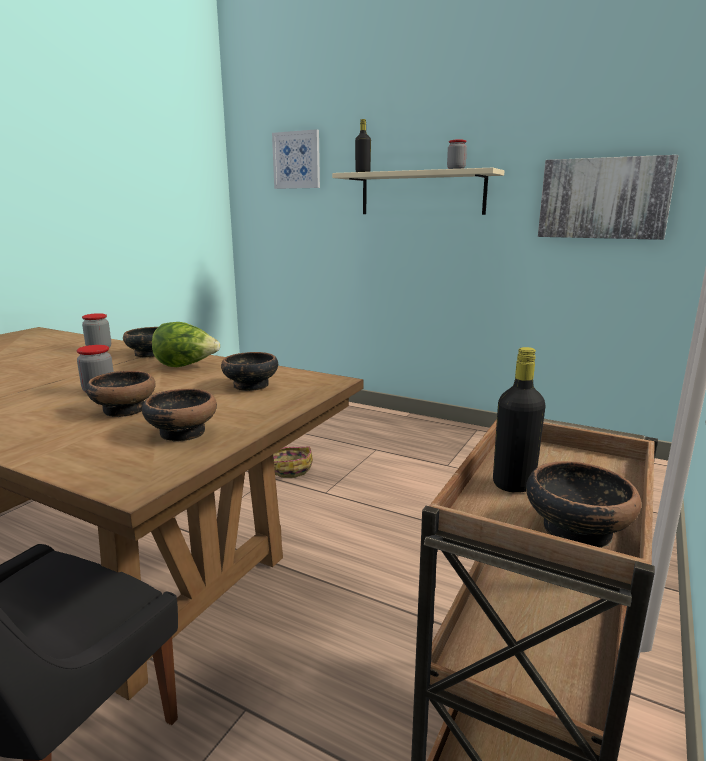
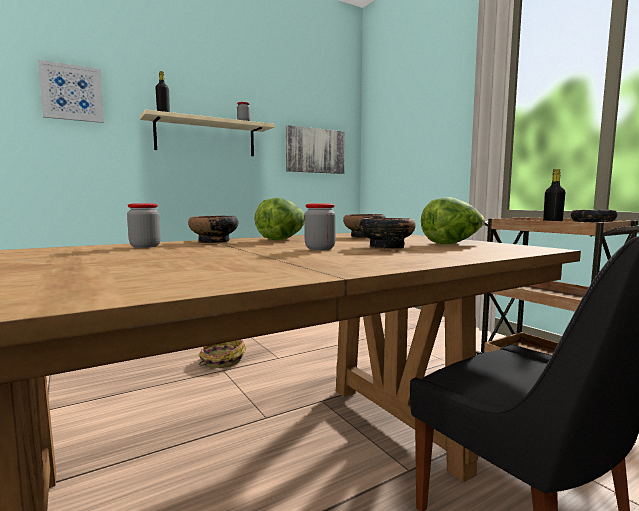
camera: 60 degrees left, 10 degrees down
bowl [142,389,217,441] -> lettuce [421,197,485,244]

